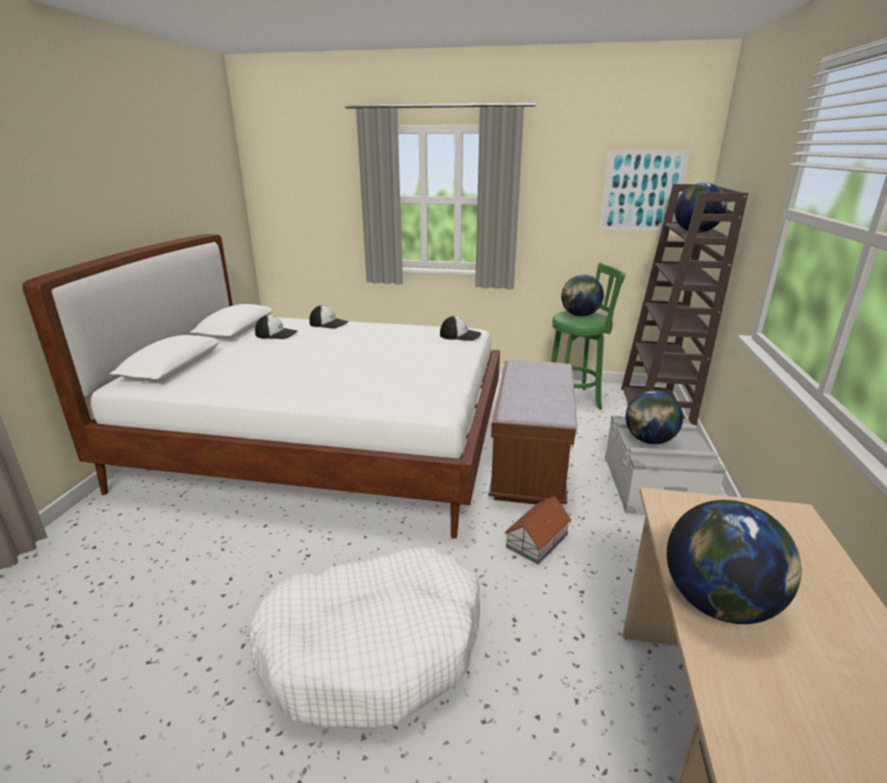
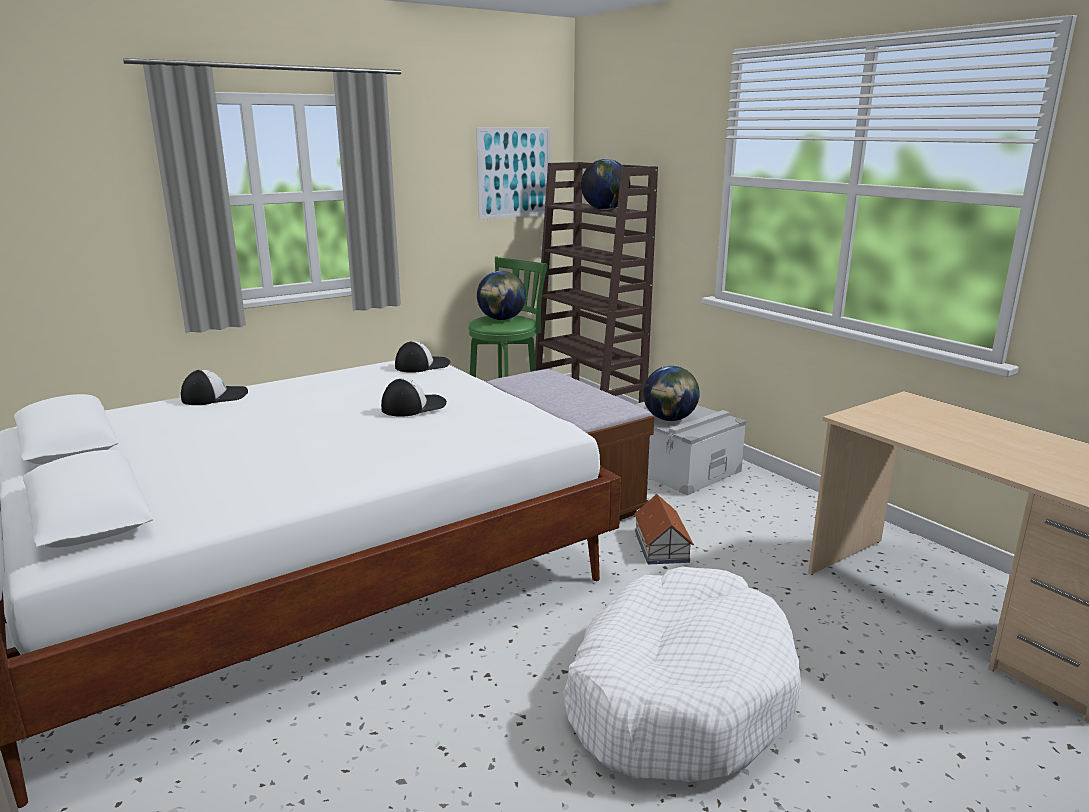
camera: 45 degrees left, 5 degrees down
cap [255,315,297,339] -> cap moved to [381,379,447,417]
globe [667,500,801,624] -> none

